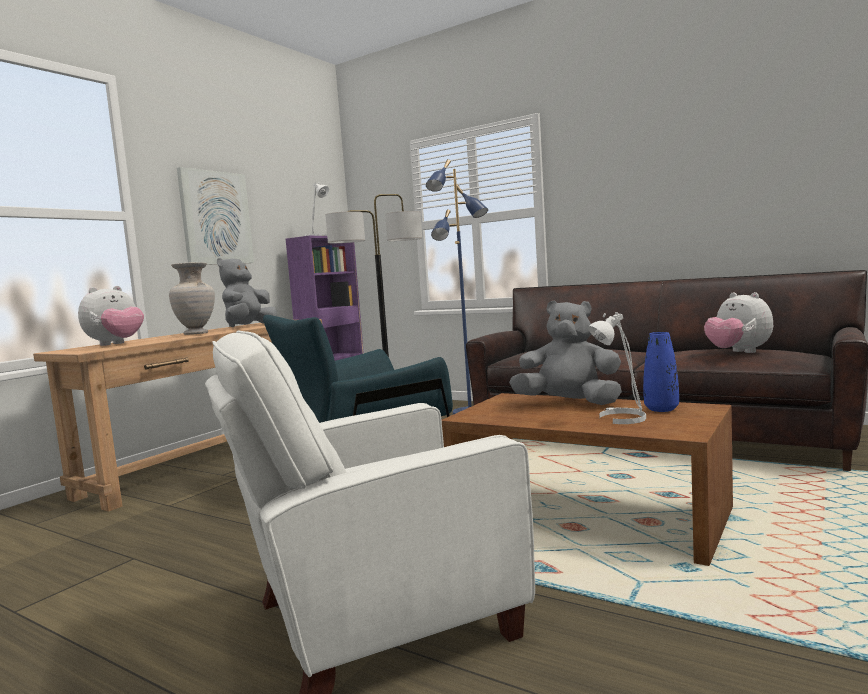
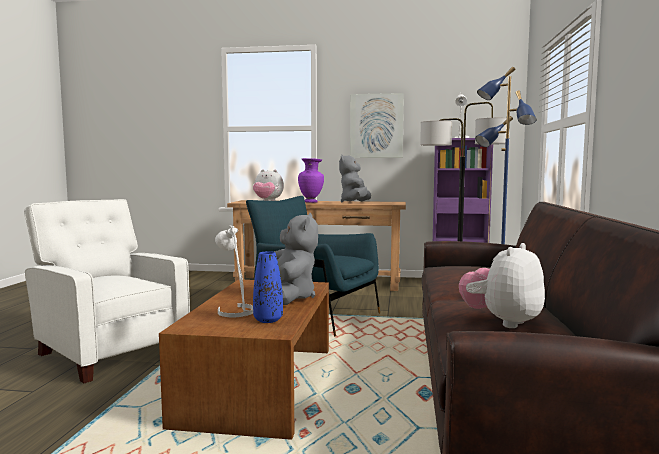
camera: 65 degrees right, 0 degrees up
beige vase [169,262,215,335] -> purple vase [298,158,324,203]
grey plush toy [217,258,277,327] -> grey plush toy turned 75 degrees counterclockwise [339,155,371,202]

